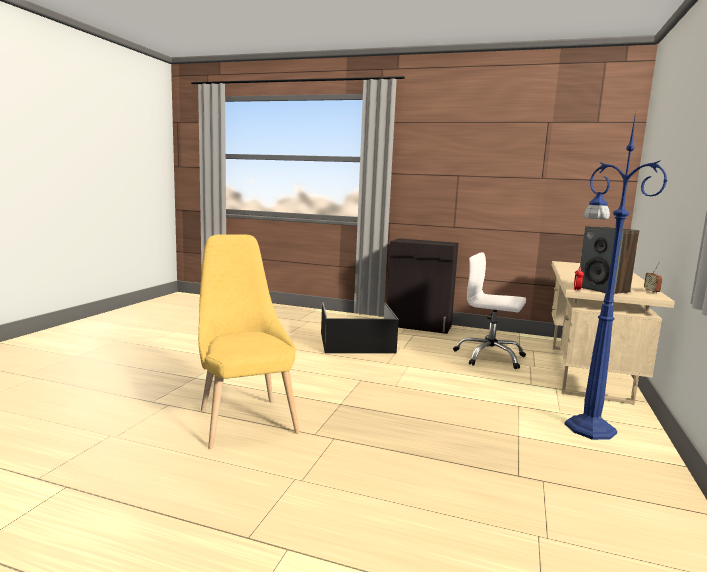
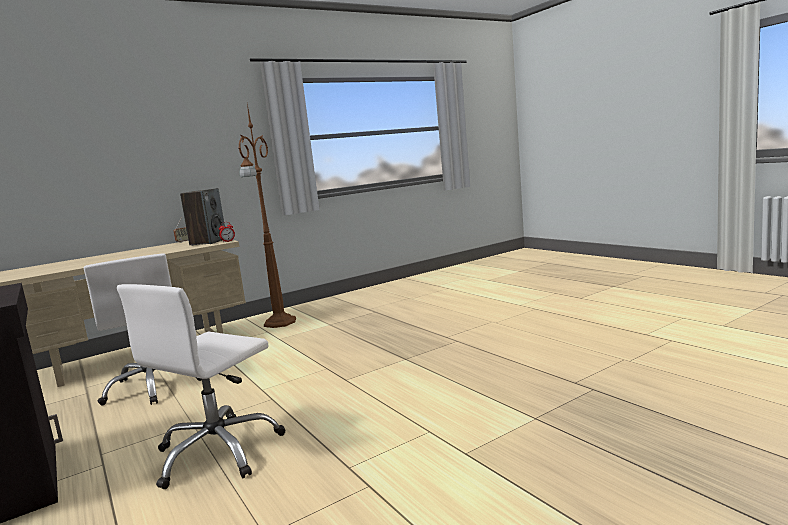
camera: 140 degrees left, 0 degrees up
yellow chair [198,234,300,449] -> none
black storage box [321,302,399,353] -> white office chair [117,284,286,489]
blue floor lamp [565,112,668,440] -> brown floor lamp [239,104,296,328]

